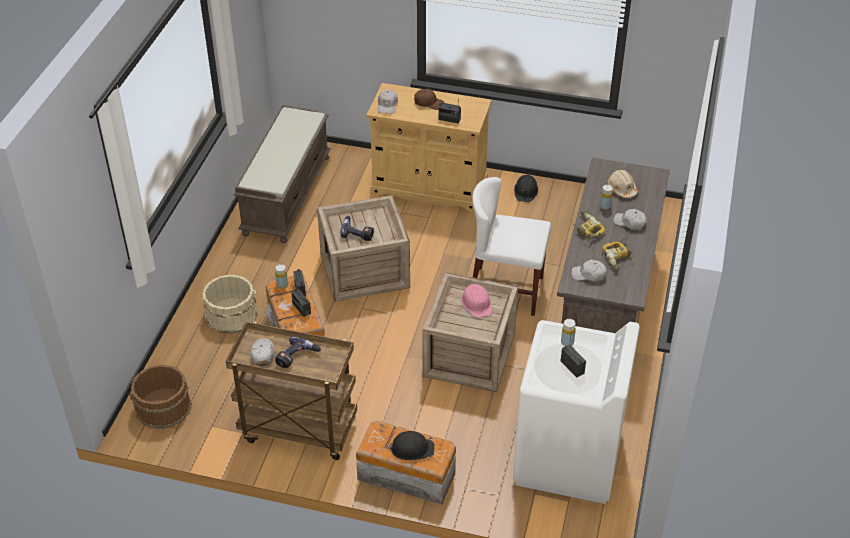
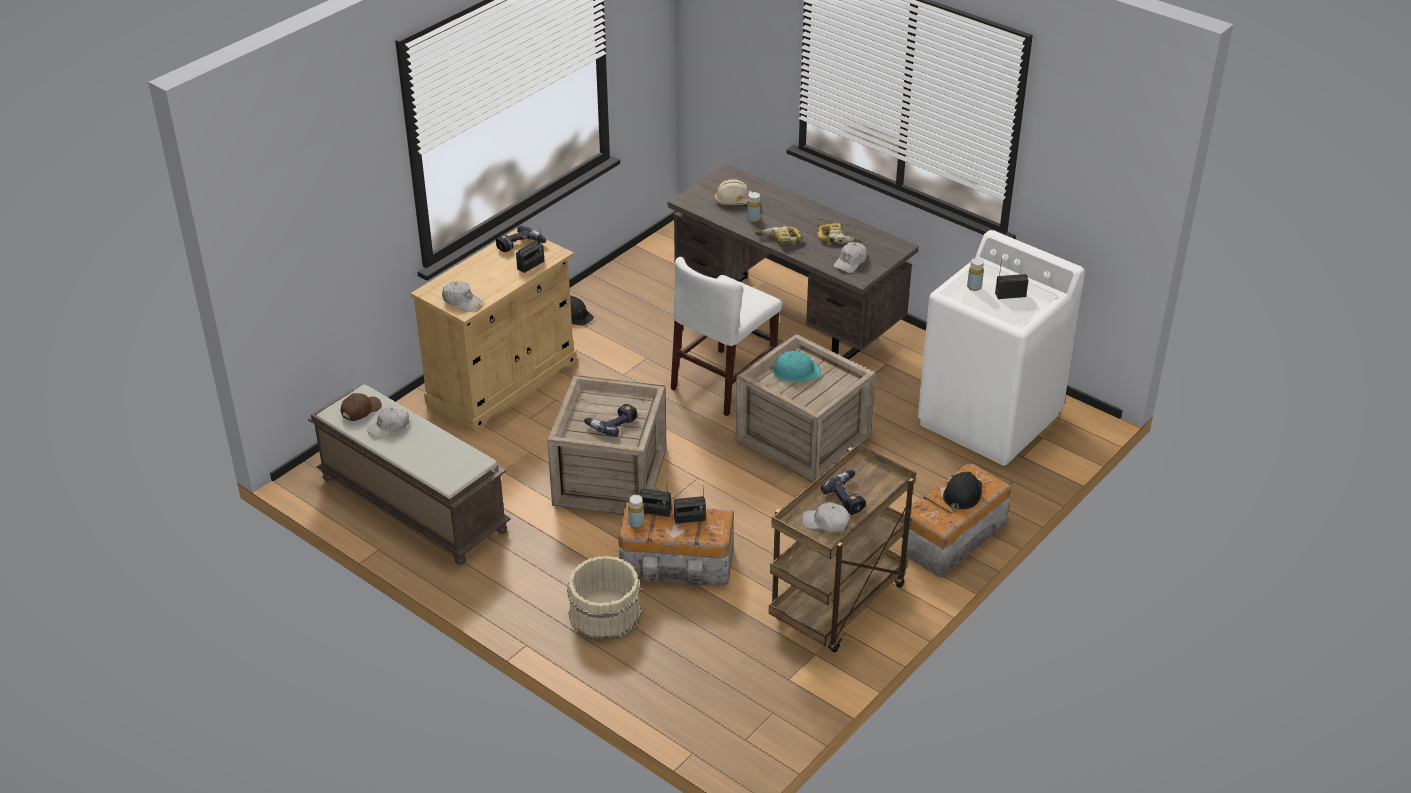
camera: 65 degrees left, 5 degrees down
brown bucket [130,364,192,429] -> none
brown cap [414,89,444,110] -> brown cap moved to [341,393,382,421]
pink hard hat [461,284,492,318] -> turquoise hard hat [770,351,821,381]
white cap [613,209,647,230] -> white cap moved to [367,406,409,439]
none -> power drill [496,225,547,252]

